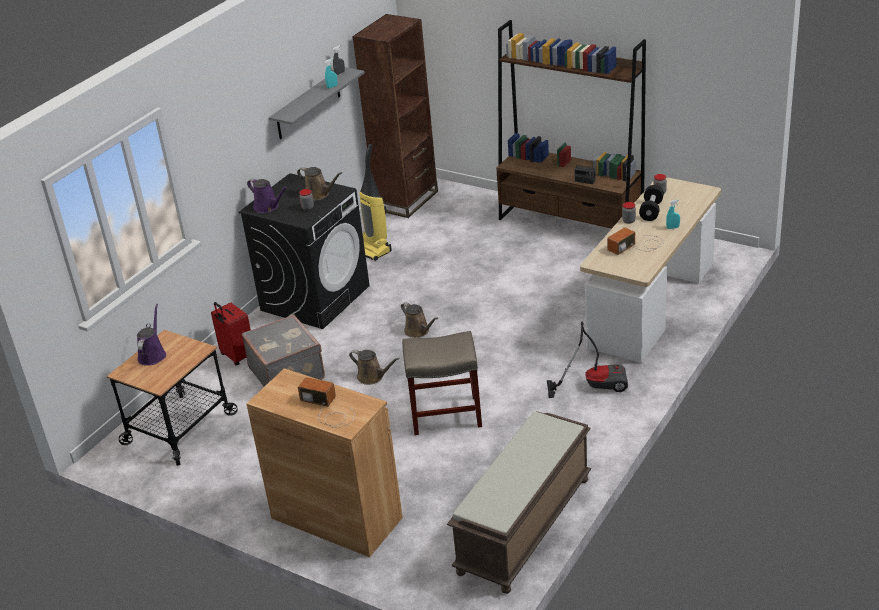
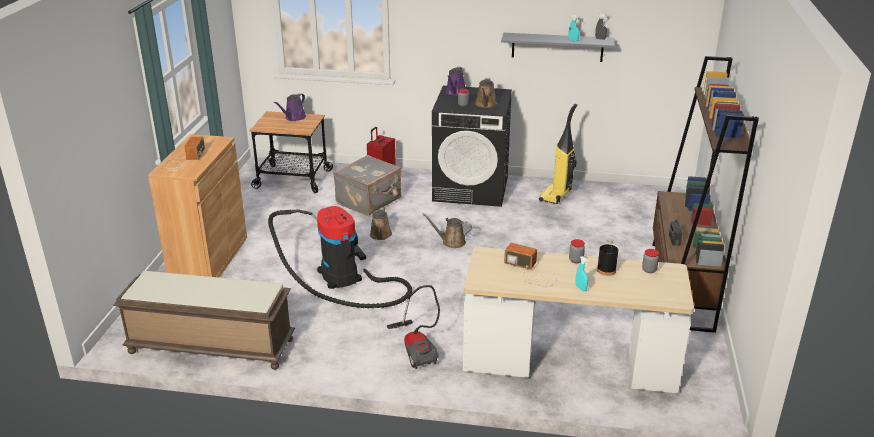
camera: 65 degrees right, 5 degrees down
purple watering can [137,304,166,366] -> purple watering can turned 135 degrees clockwise [274,93,306,121]
brown bookcase [352,14,438,218] -> none
brown watering can [401,302,438,338] -> brown watering can turned 75 degrees clockwise [422,214,472,248]
beige stool [402,331,482,435] -> vacuum cleaner [268,206,412,308]
black dumbbell [639,185,664,221] -> black bottle [597,238,618,276]

